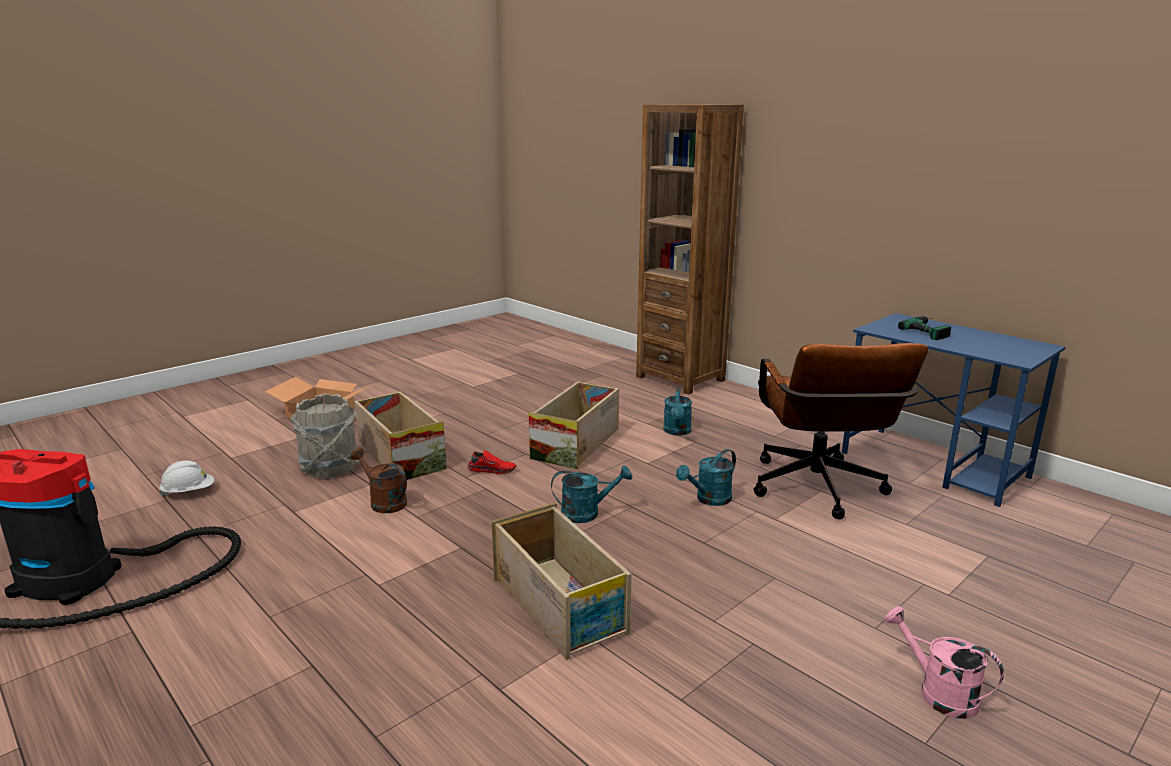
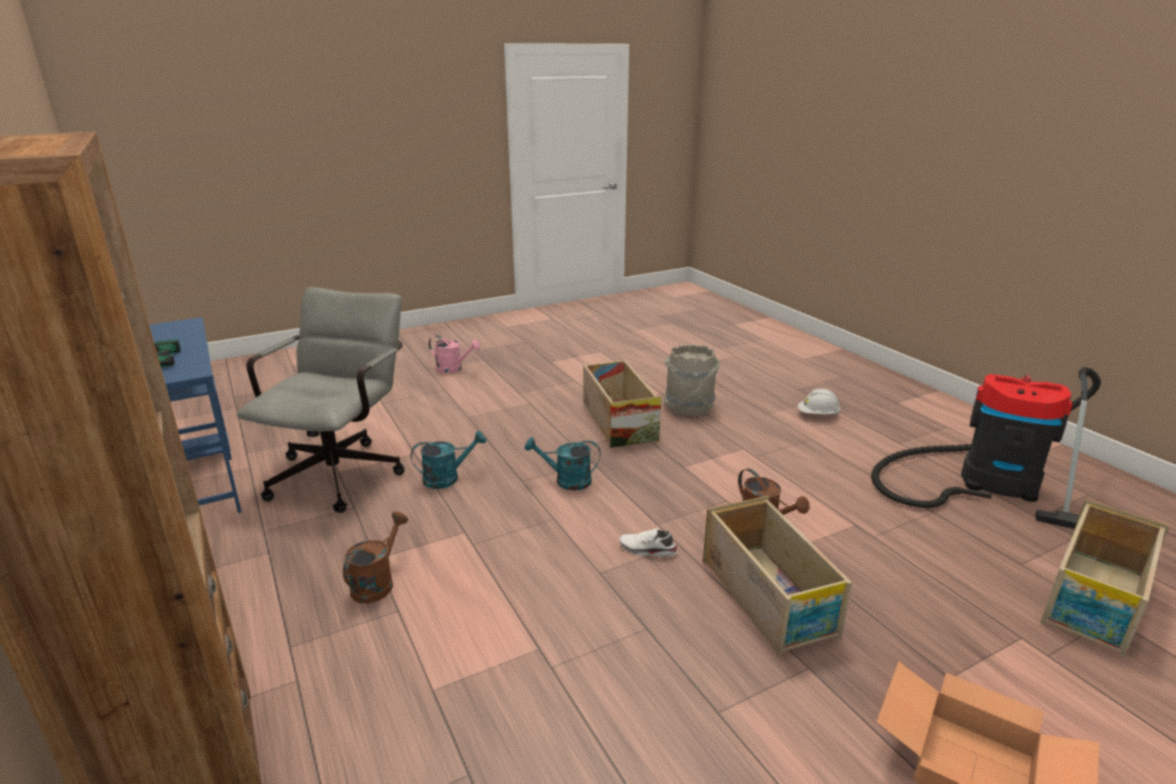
camera: 165 degrees left, 5 degrees up
white hard hat [159,461,214,496] -> white hard hat moved to [798,388,840,415]
grey bucket [290,393,360,479] -> grey bucket moved to [663,344,720,416]
red shoe [467,450,516,474] -> white shoe [619,528,677,557]
crate [529,382,619,469] -> crate moved to [1040,499,1169,658]
turquoise watering can [663,388,692,436] -> brown watering can [343,512,408,603]
brown office chair [753,343,928,520] -> grey office chair [236,287,405,513]
pink watering can [884,606,1004,719] -> pink watering can turned 45 degrees counterclockwise [428,335,481,373]

